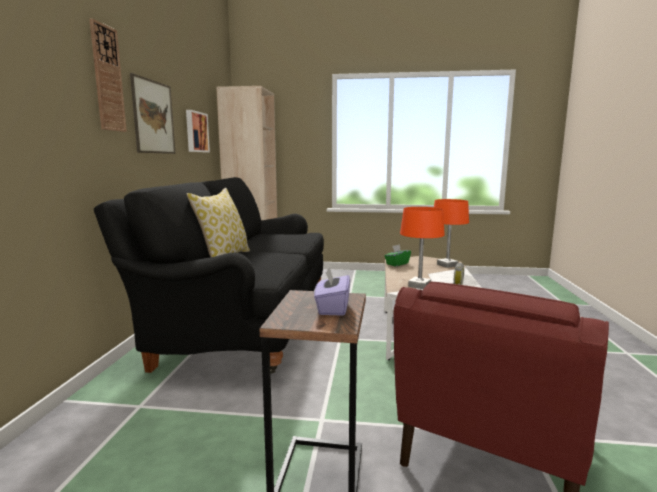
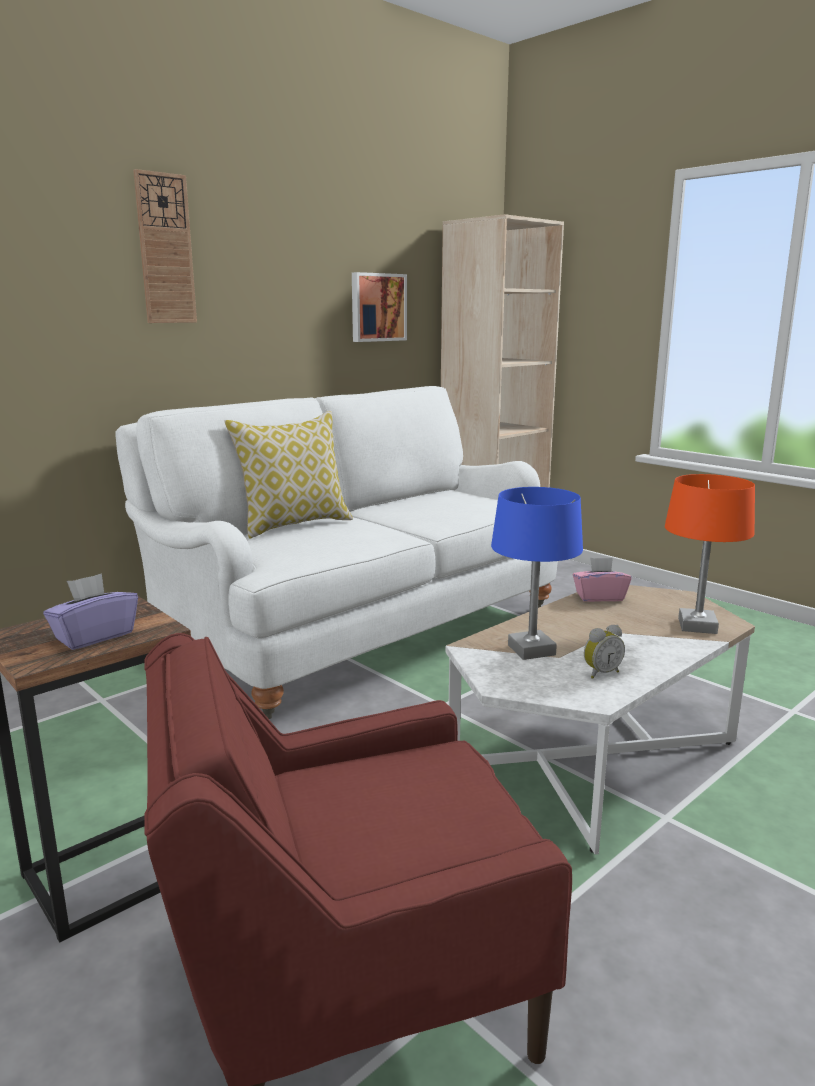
camera: 40 degrees right, 5 degrees up
black sofa [94,177,324,374] -> white sofa [115,386,558,719]
picture [130,73,175,154] -> none
green tissue box [384,244,411,266] -> pink tissue box [573,558,632,602]
orange table lamp [400,207,445,289] -> blue table lamp [491,487,583,660]

